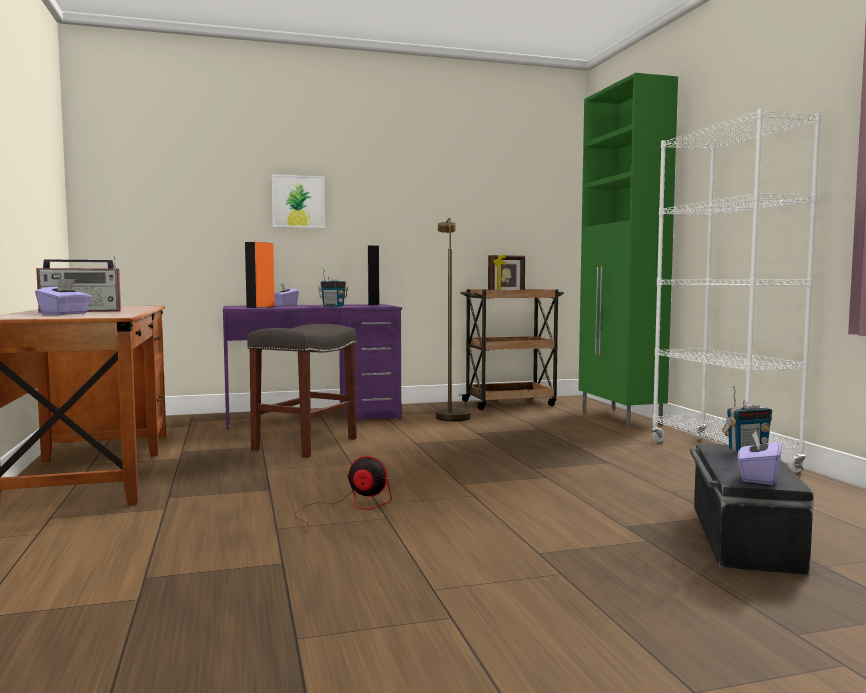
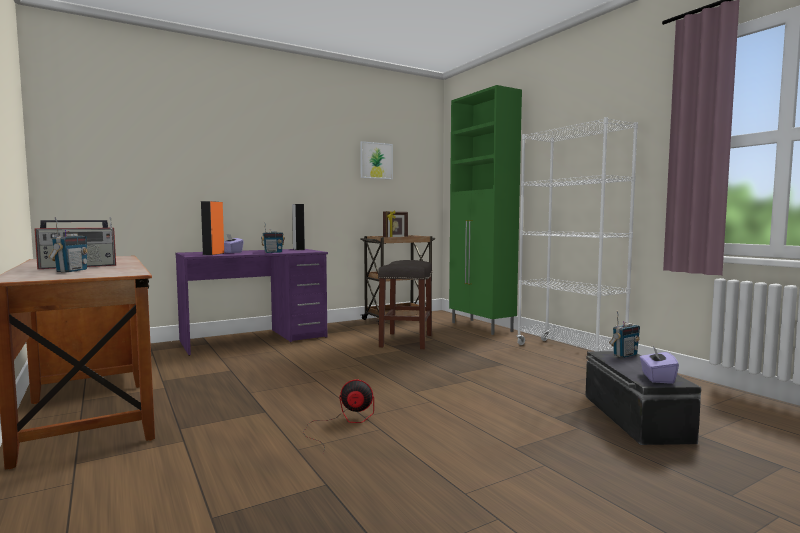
camera: 15 degrees left, 0 degrees up
purple tissue box [35,279,92,315] -> radio [49,217,88,273]
grey stool [247,324,357,458] -> grey stool moved to [378,260,433,349]
picture [272,174,325,228] -> picture moved to [360,141,393,179]
brown floor lamp [436,218,471,421] -> none

